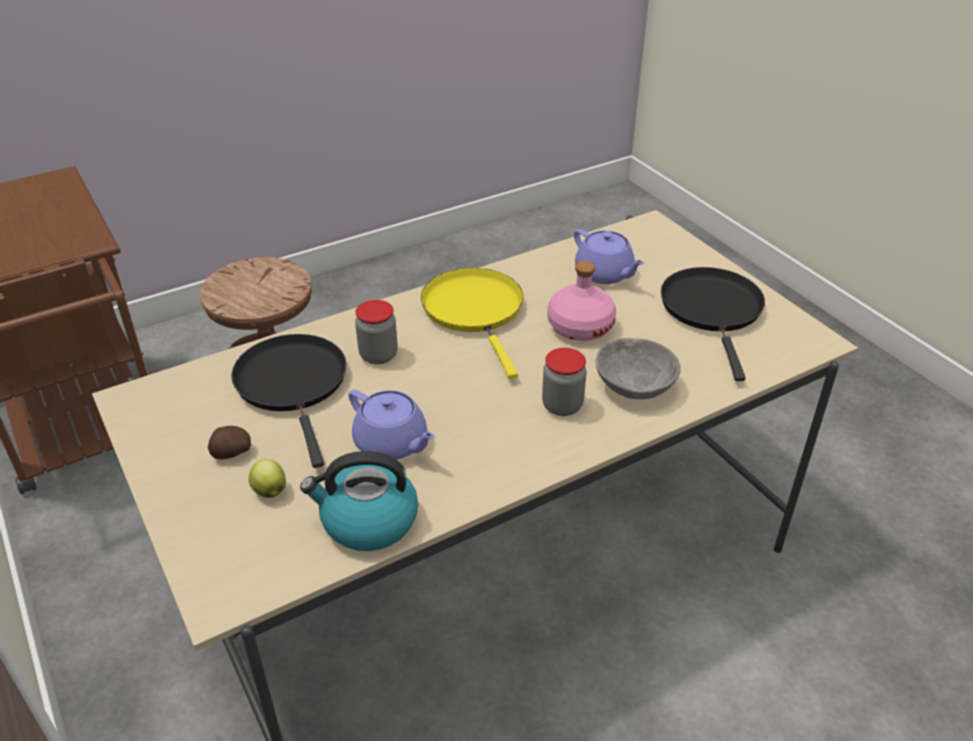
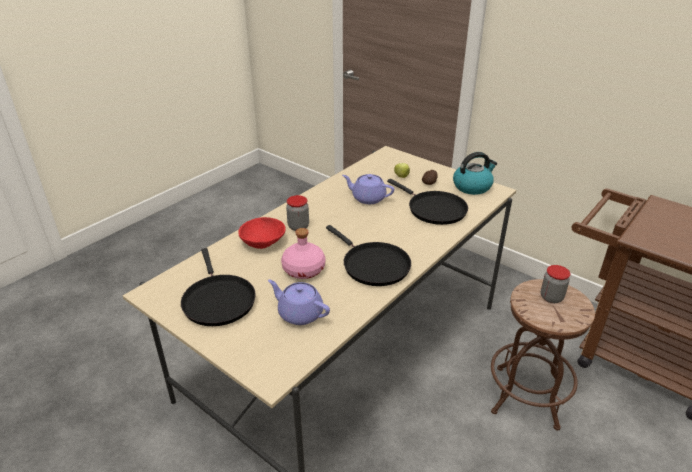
camera: 160 degrees right, 5 degrees down
kettle [300,451,418,551] -> kettle moved to [453,152,497,195]
jar [355,300,398,365] -> jar moved to [541,265,570,303]
yellow frying pan [421,268,524,378] -> black frying pan [326,225,411,286]
grey bowl [596,338,681,399] -> red bowl [238,217,286,249]

